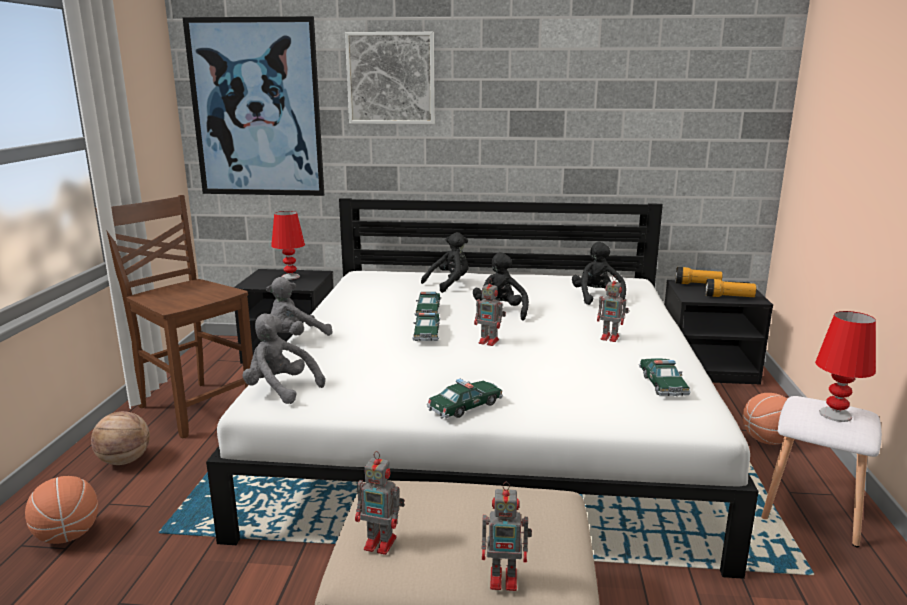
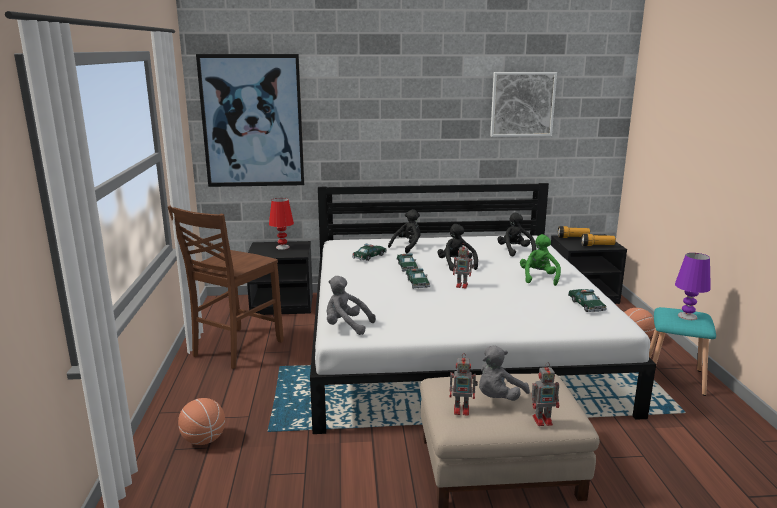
camera: 10 degrees left, 0 degrees up
basketball [91,411,150,465] -> none
brown chair [95,195,253,438] -> brown chair turned 90 degrees counterclockwise [168,206,284,369]
grey plush toy [266,277,333,336] -> grey plush toy moved to [479,345,530,401]
picture [345,32,435,124] -> picture moved to [490,72,557,137]
toy car [427,379,503,418] -> toy car moved to [352,243,387,261]
toy robot [597,275,629,342] -> green plush toy [520,234,561,286]
white stool [761,396,882,547] -> turquoise stool [649,307,716,396]
red table lamp [815,311,876,422] -> purple table lamp [675,253,711,320]

